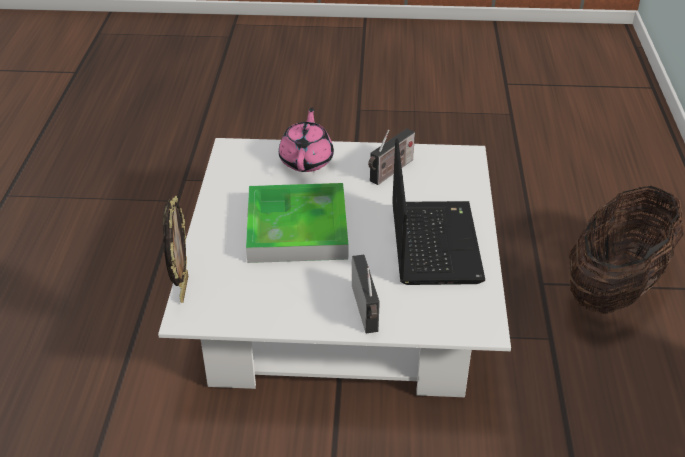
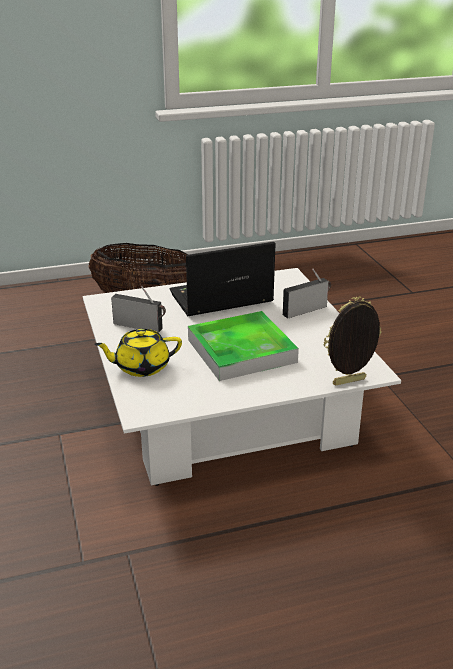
camera: 110 degrees left, 10 degrees down
pink teapot [279,108,334,172] -> yellow teapot [94,329,182,377]

